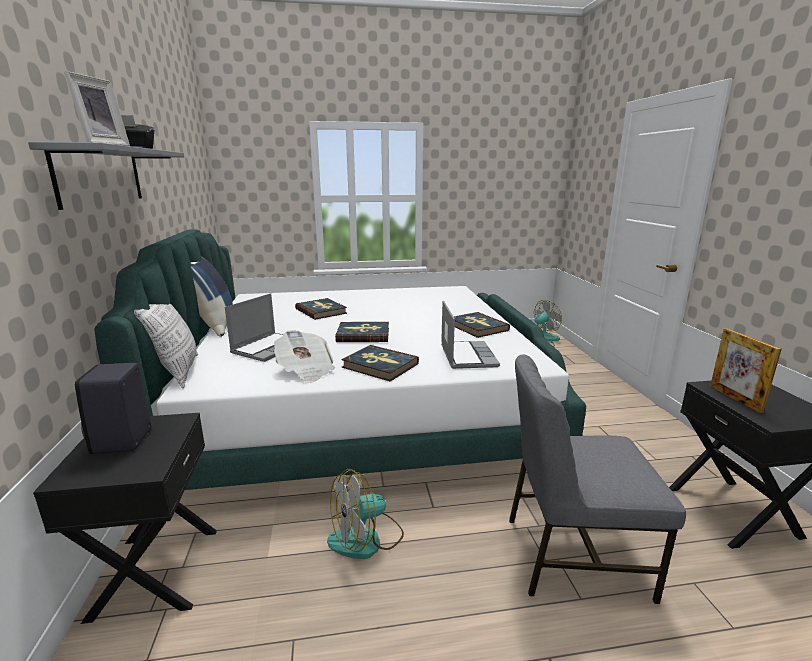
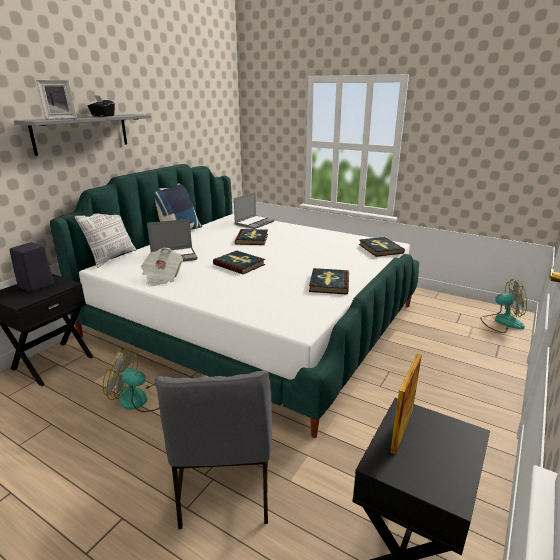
camera: 40 degrees right, 5 degrees up
book [341,345,419,382] -> book moved to [359,237,405,257]
laptop [441,301,500,369] -> laptop moved to [234,192,275,229]
grey chair [509,354,686,604] -> grey chair turned 135 degrees counterclockwise [155,370,272,529]

